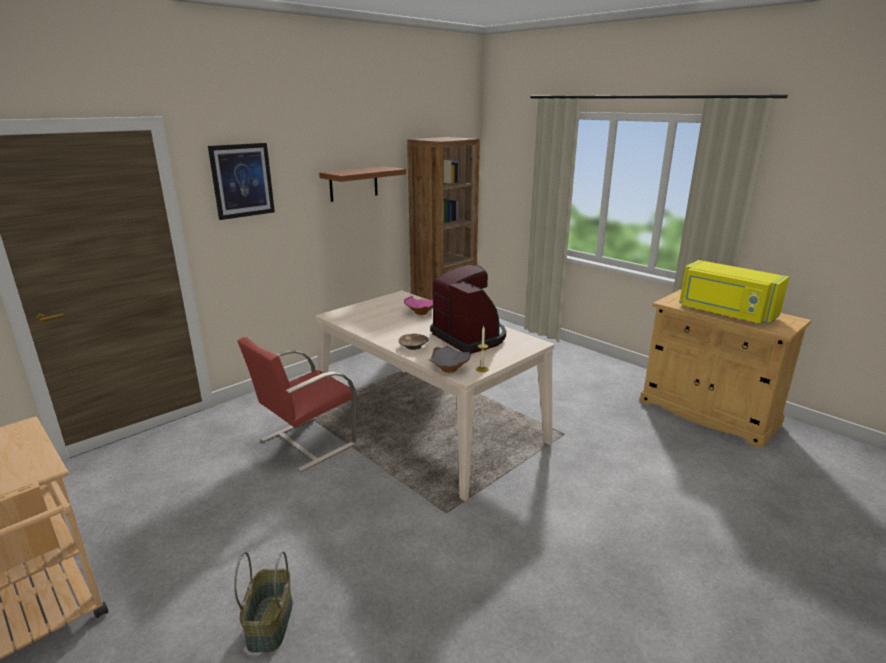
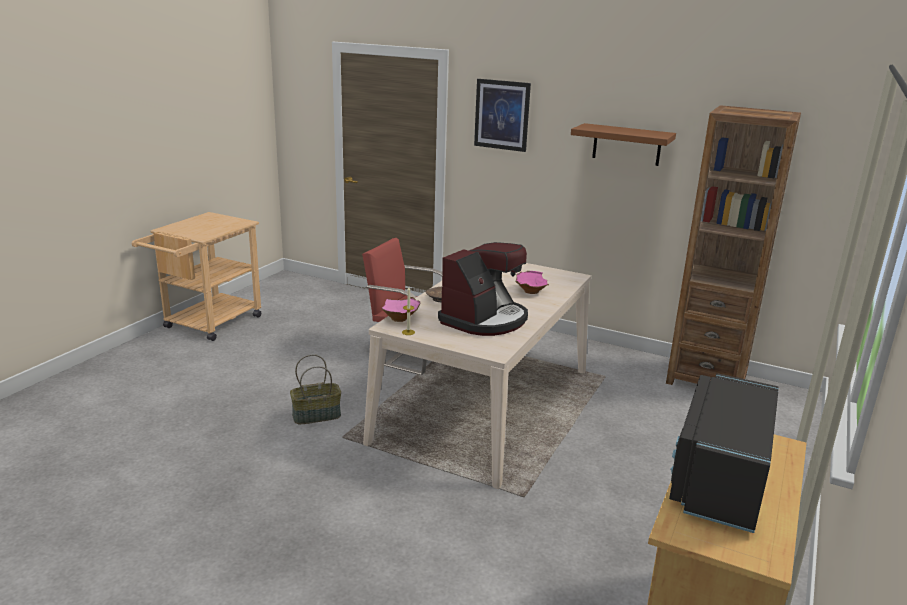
camera: 70 degrees right, 0 degrees up
basket [234,551,293,652] -> basket moved to [290,354,341,424]
grey bowl [429,346,471,373] -> pink bowl [382,297,420,322]
yellow microwave [679,260,789,324] -> black microwave [669,373,779,533]

